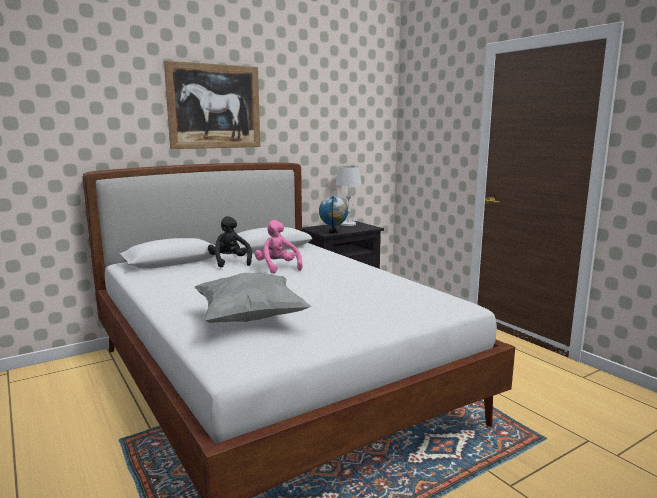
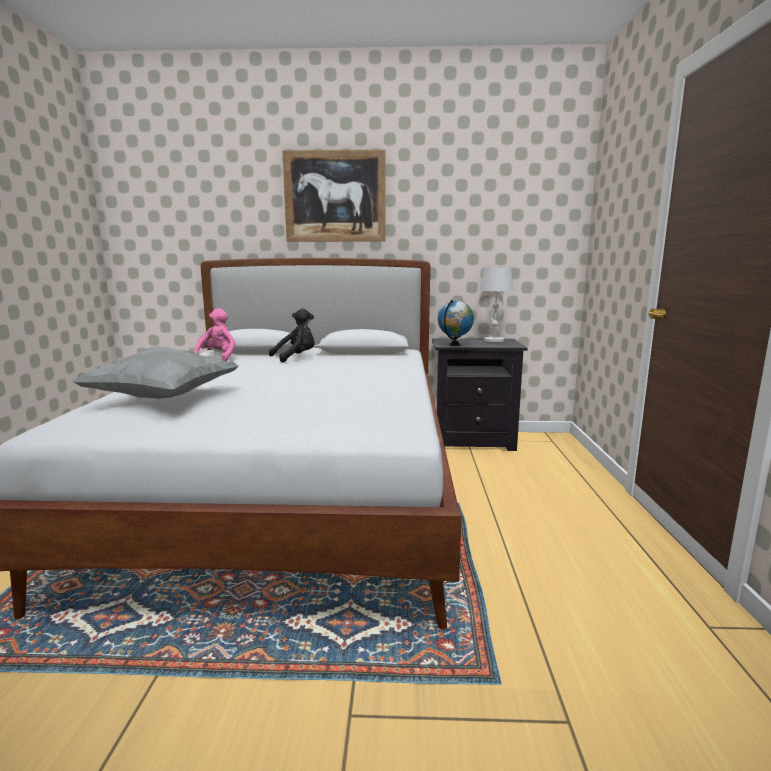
camera: 35 degrees right, 0 degrees up
black plush toy [208,216,252,268] -> black plush toy turned 45 degrees clockwise [269,309,315,363]
pink plush toy [255,220,303,273] -> pink plush toy moved to [194,308,235,361]

